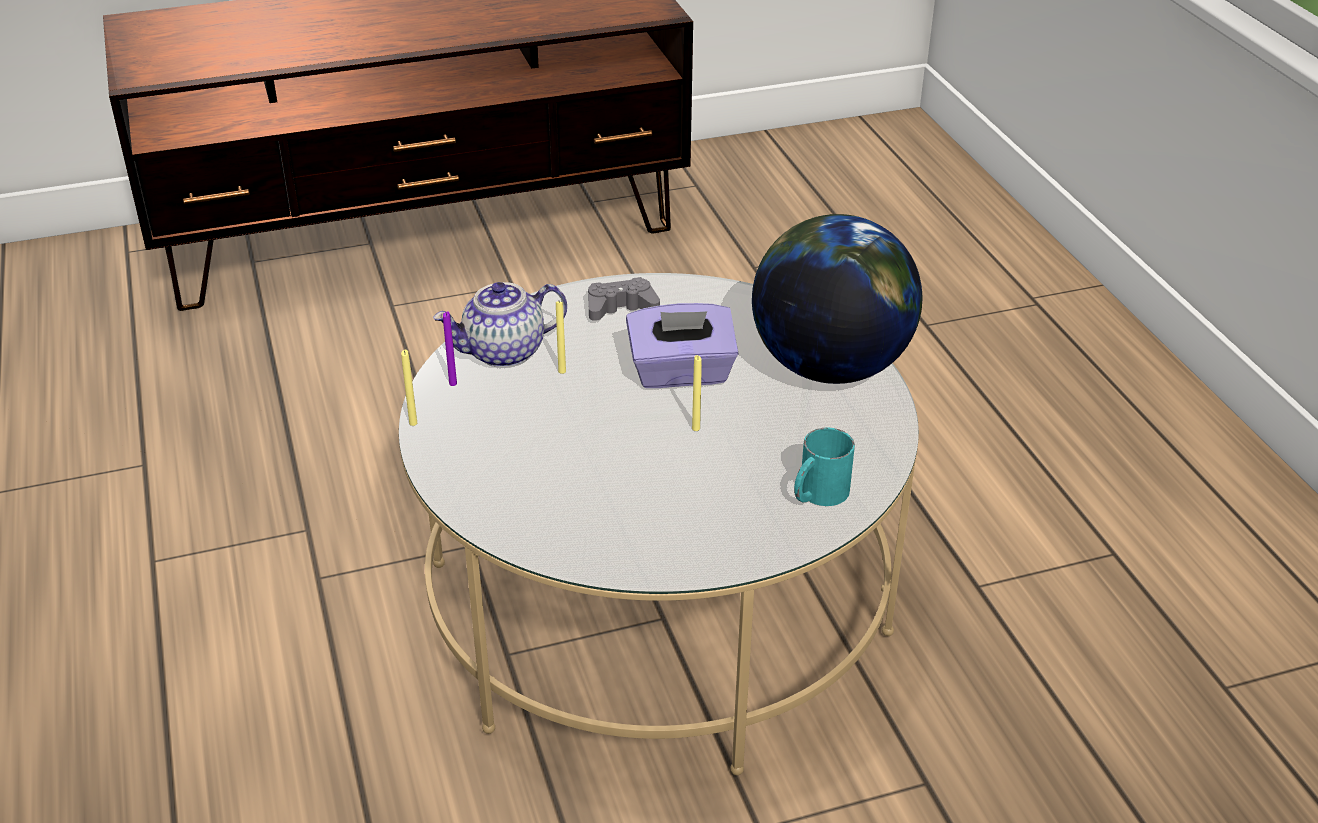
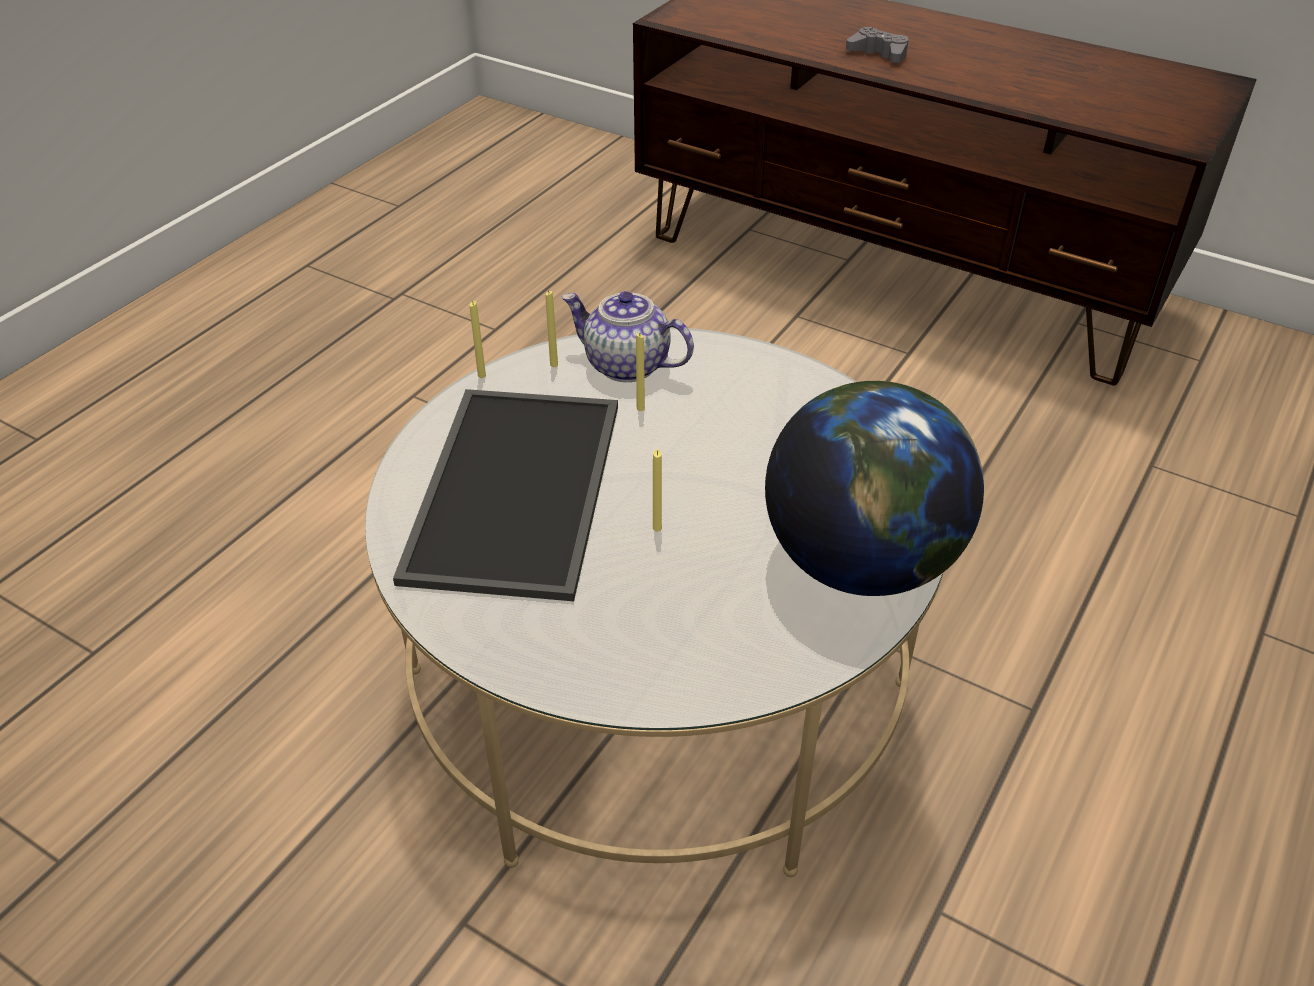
camera: 50 degrees right, 5 degrees up
purple candle [443,311,457,386] -> yellow candle [546,291,558,367]
grey game controller [588,277,660,321] -> grey game controller moved to [846,27,909,63]
purple tissue box [626,303,739,388] -> none
turquoise mug [794,428,855,506] -> none
none -> tray [393,389,618,601]

